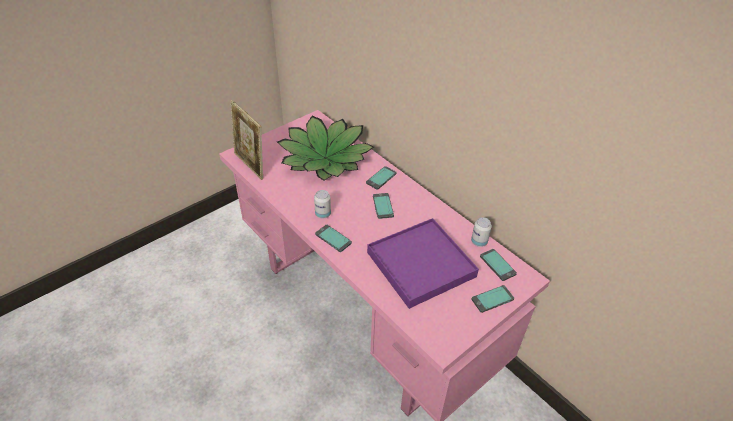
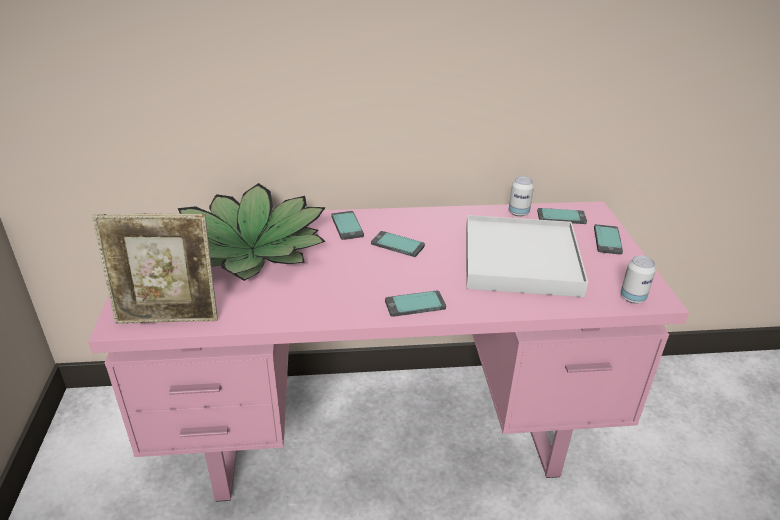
camera: 55 degrees left, 10 degrees down
can [314,190,331,219] -> can moved to [620,255,656,304]
purple tray [367,218,479,309] -> white tray [466,215,588,297]

